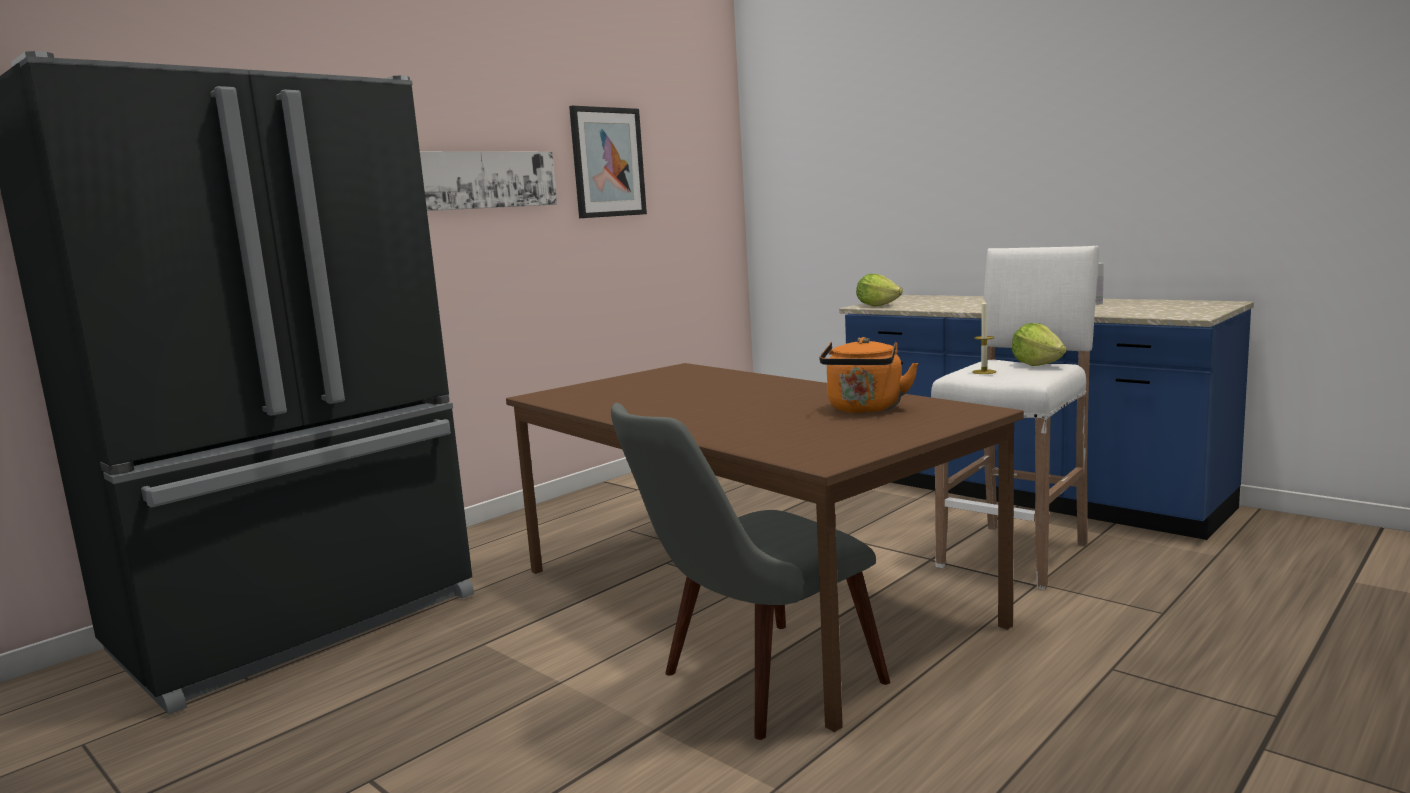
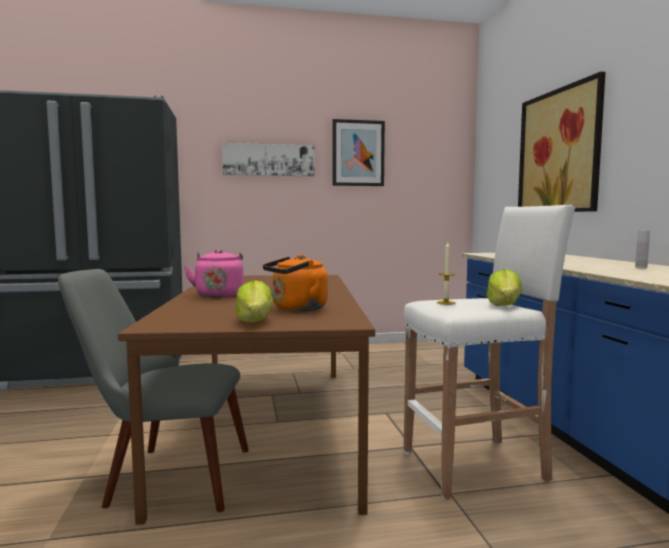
camera: 35 degrees right, 5 degrees down
lettuce [856,274,903,307] -> lettuce moved to [235,280,274,323]
none -> pink kettle [184,249,243,297]
none -> picture [518,72,606,212]

